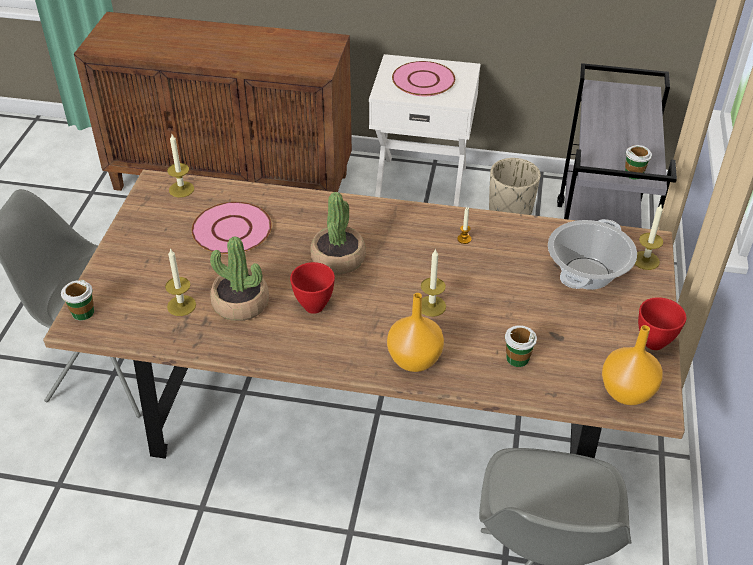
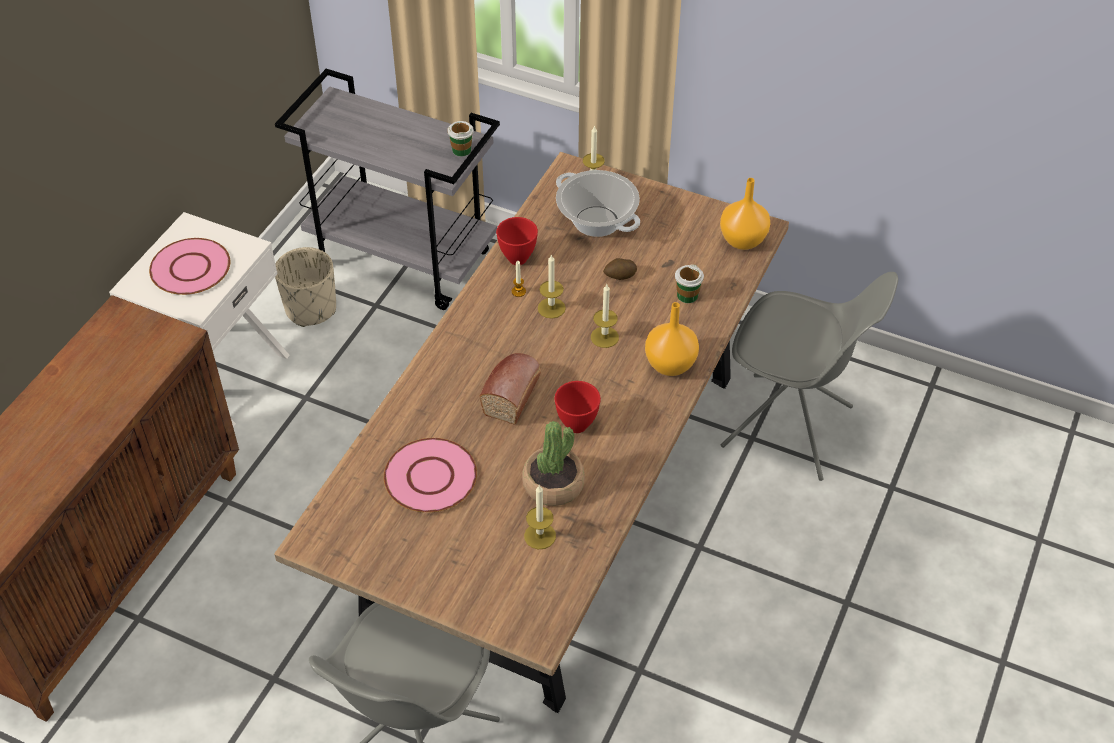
camera: 75 degrees left, 5 degrees up
cup [61,280,94,320] -> none
candle [167,134,194,198] -> candle moved to [538,254,566,318]
potted plant [310,192,366,275] -> bread [479,353,541,425]
red bowl [638,297,686,350] -> red bowl moved to [496,217,538,265]
none -> potato [603,258,637,280]

